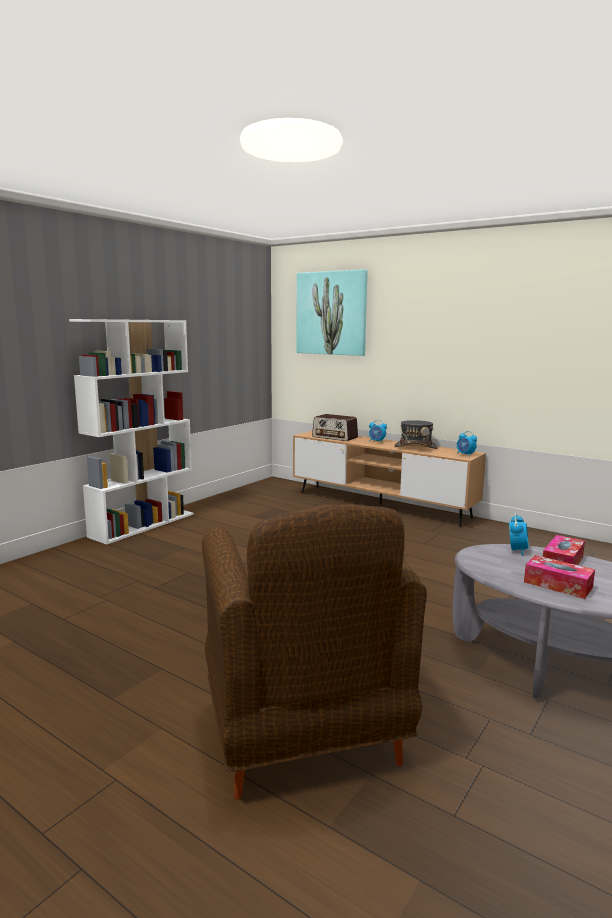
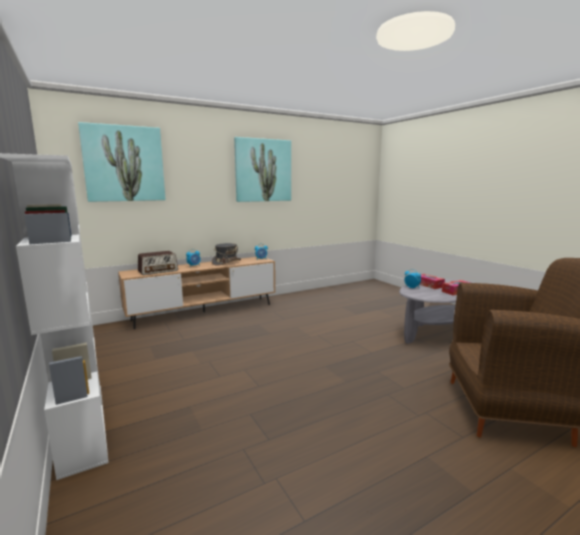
camera: 65 degrees left, 0 degrees up
none -> picture [234,137,291,202]

